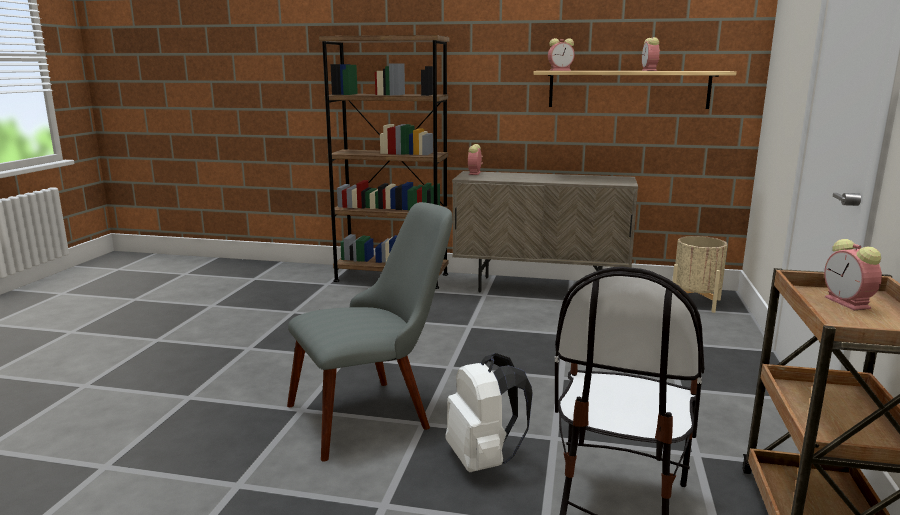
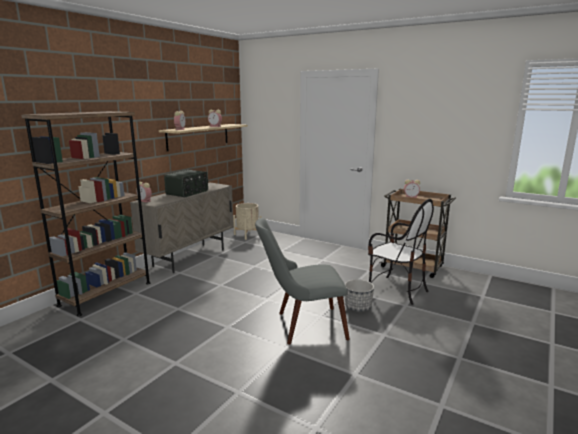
camera: 70 degrees left, 0 degrees up
grey chair [287,202,452,462] -> grey chair turned 90 degrees counterclockwise [255,218,350,345]
white backpack [445,353,533,472] -> planter [345,279,374,312]
none -> radio [164,170,208,197]

